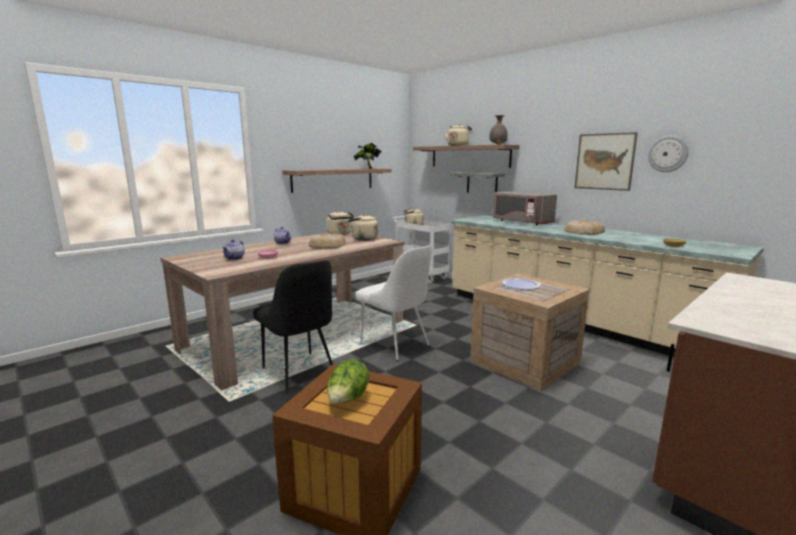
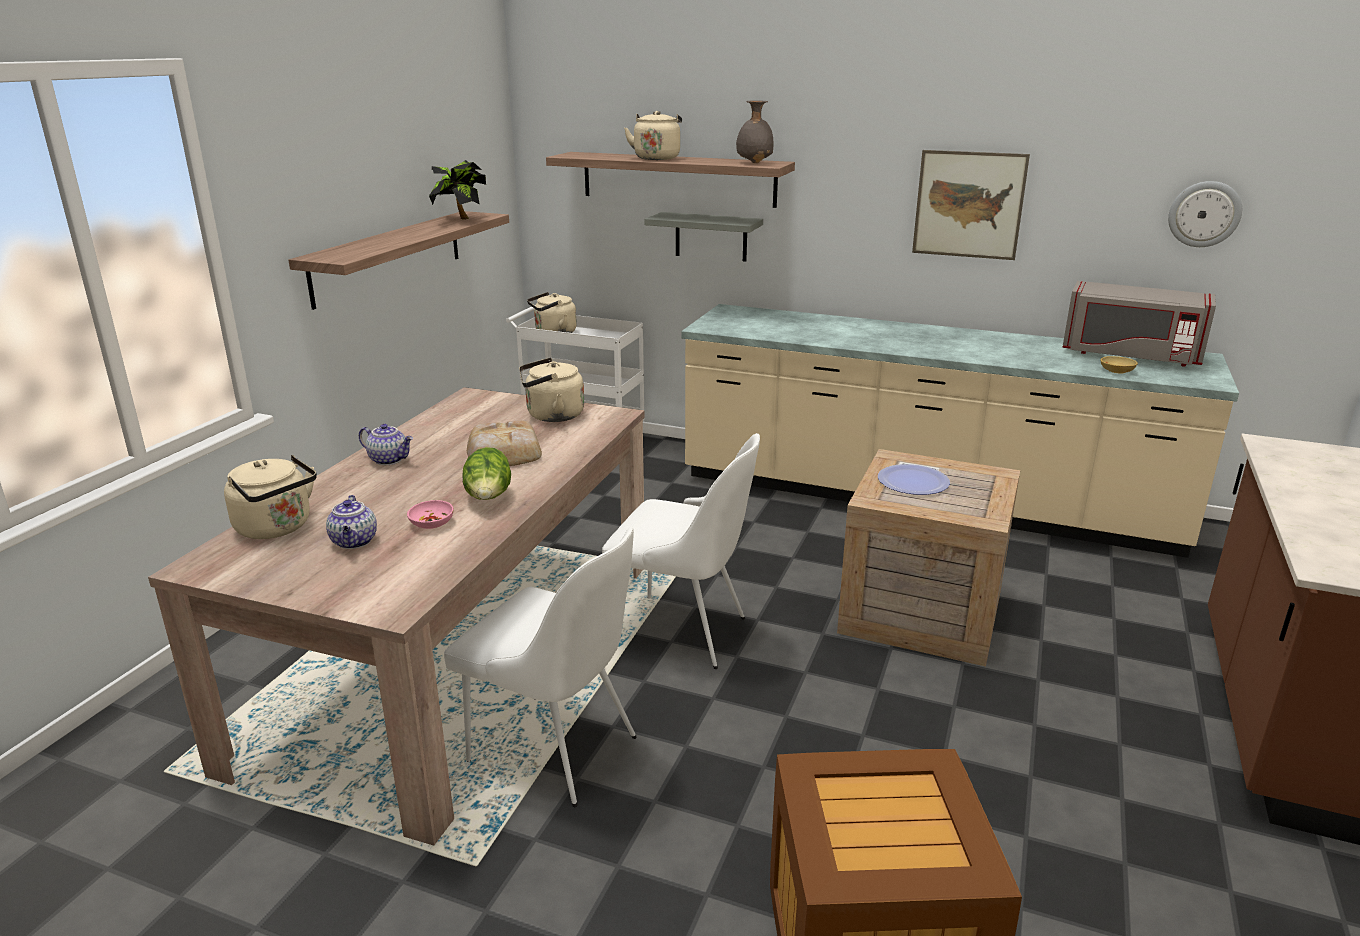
camera: 25 degrees left, 10 degrees up
black chair [253,260,333,393] -> white chair [444,526,637,807]
beige kettle [326,211,354,235] -> beige kettle moved to [224,455,317,539]
lettuce [327,359,370,404] -> lettuce moved to [462,447,511,500]
grey microwave [492,191,557,226] -> grey microwave moved to [1063,281,1216,367]
bread [564,220,605,235] -> none
wall clock [648,136,689,172] -> wall clock moved to [1168,181,1242,247]

